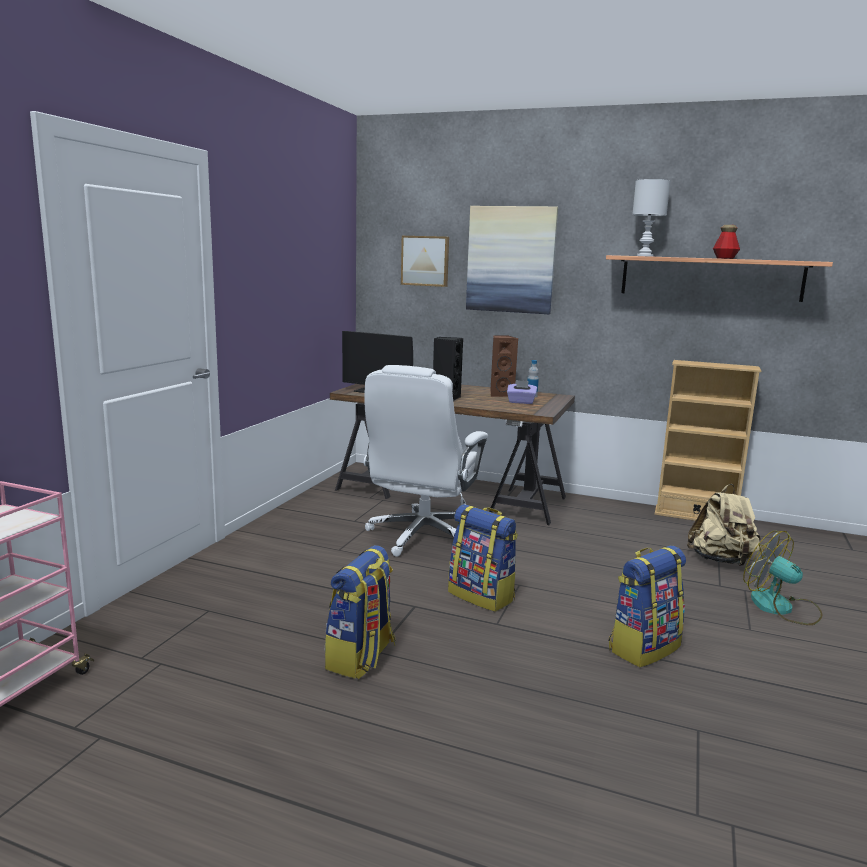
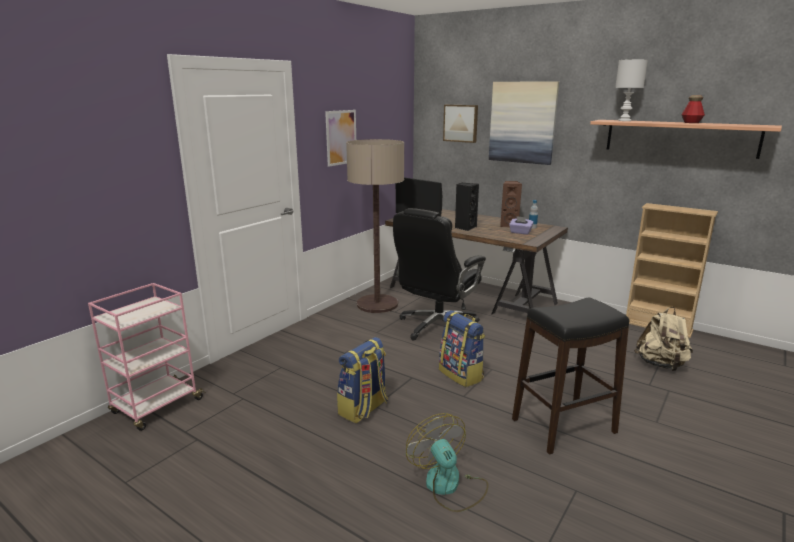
camera: 15 degrees right, 5 degrees up
white office chair [364,365,488,557] -> black office chair [393,208,486,341]
backpack [609,546,686,667] -> black stool [512,298,629,455]
fan [743,531,823,625] -> fan moved to [406,413,489,512]
none -> picture [325,110,356,167]
none -> floor lamp [346,139,404,313]

